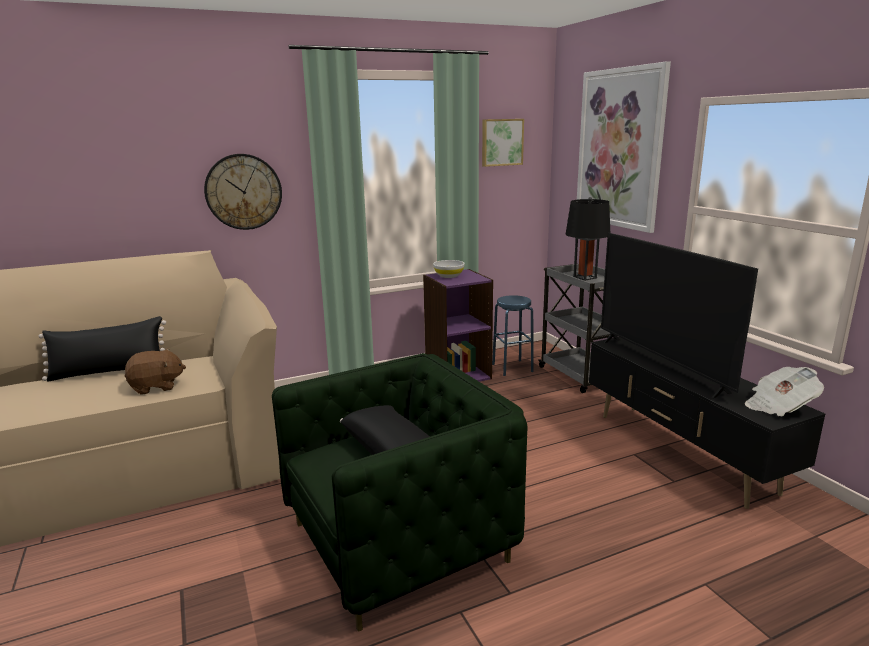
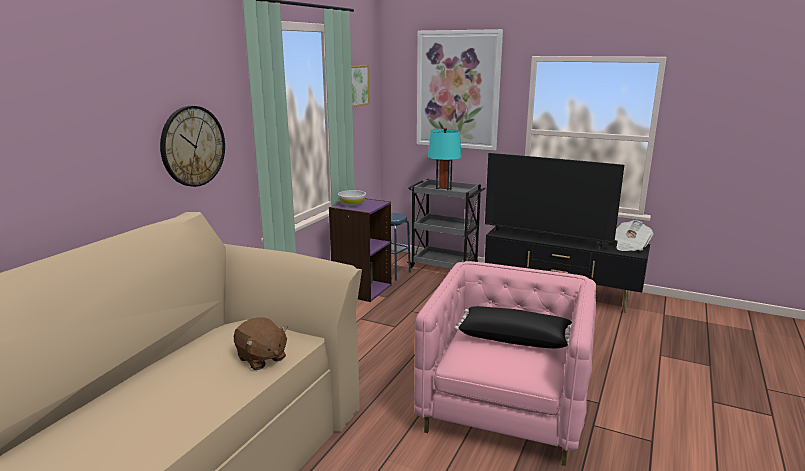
camera: 40 degrees left, 0 degrees up
black pillow [39,316,166,381] -> none
brown plush toy [125,348,186,395] -> brown plush toy turned 105 degrees clockwise [234,317,288,370]
green armchair [272,353,528,632] -> pink armchair [414,261,596,466]
black table lamp [565,197,610,281] -> turquoise table lamp [428,128,462,190]

